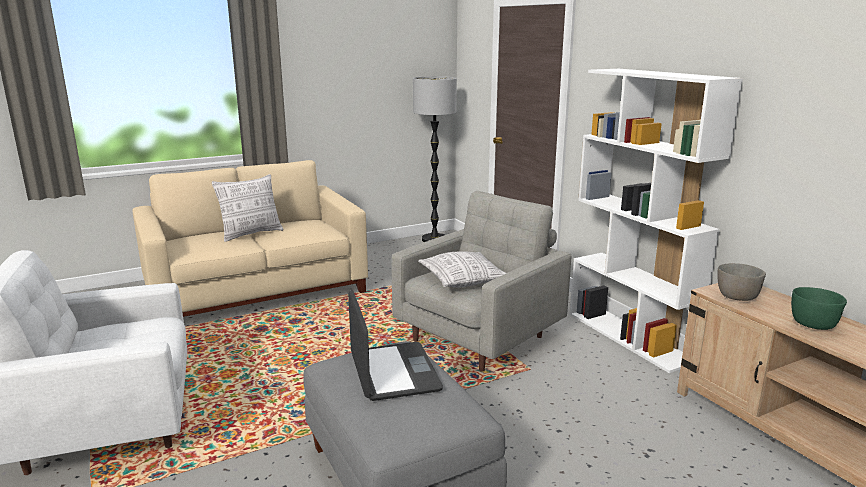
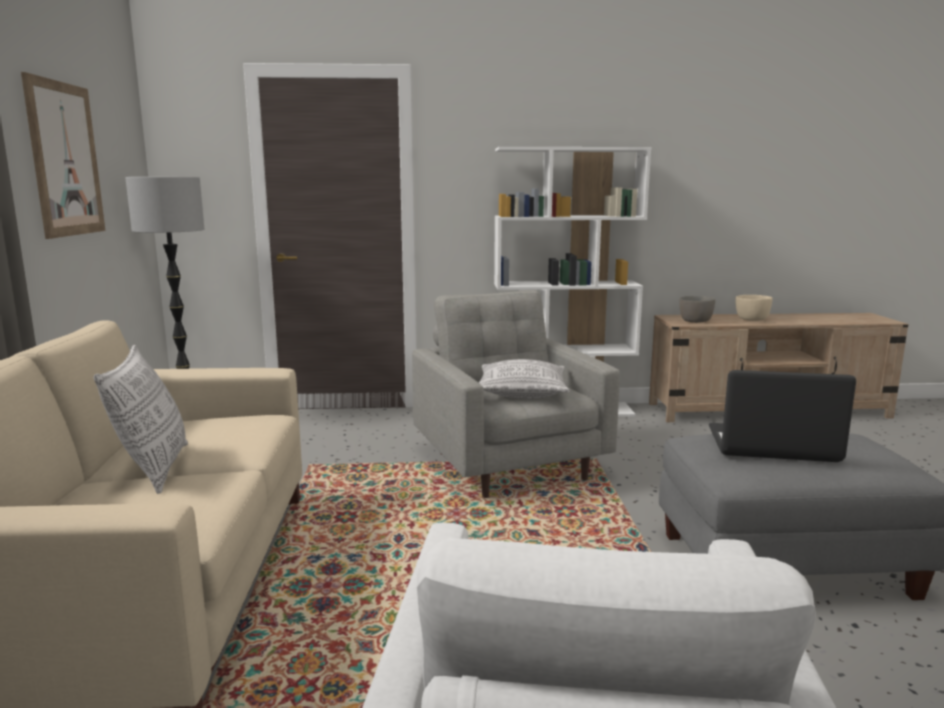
camera: 65 degrees left, 5 degrees down
green bowl [791,287,847,330] -> beige bowl [736,295,773,321]
none -> picture [21,72,105,239]

